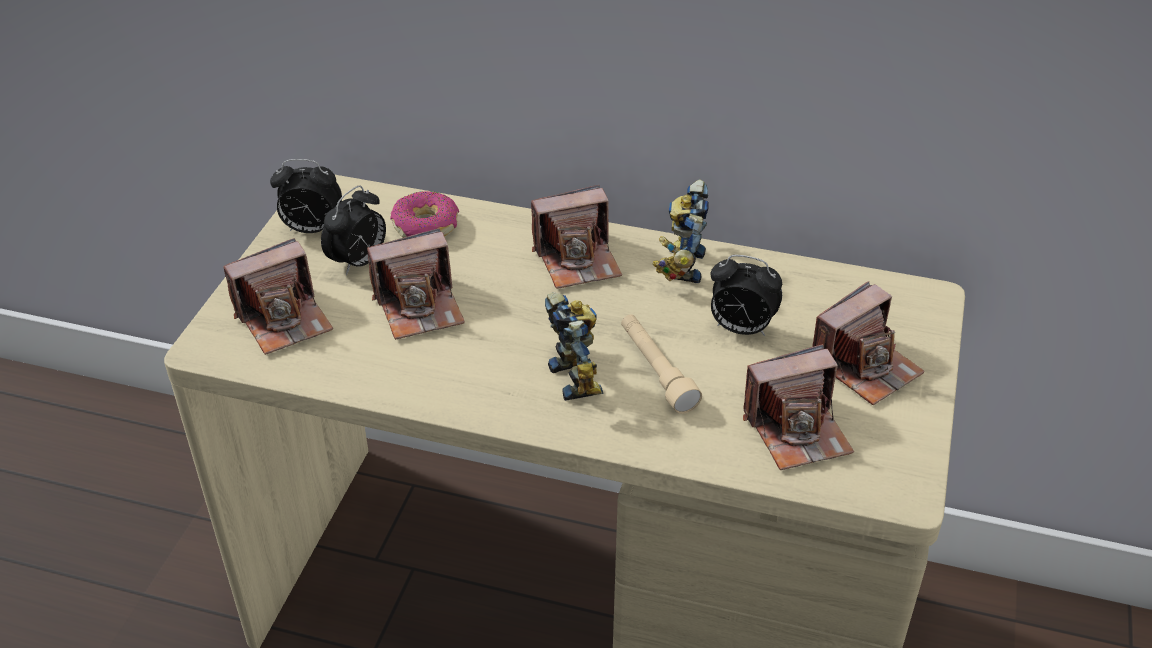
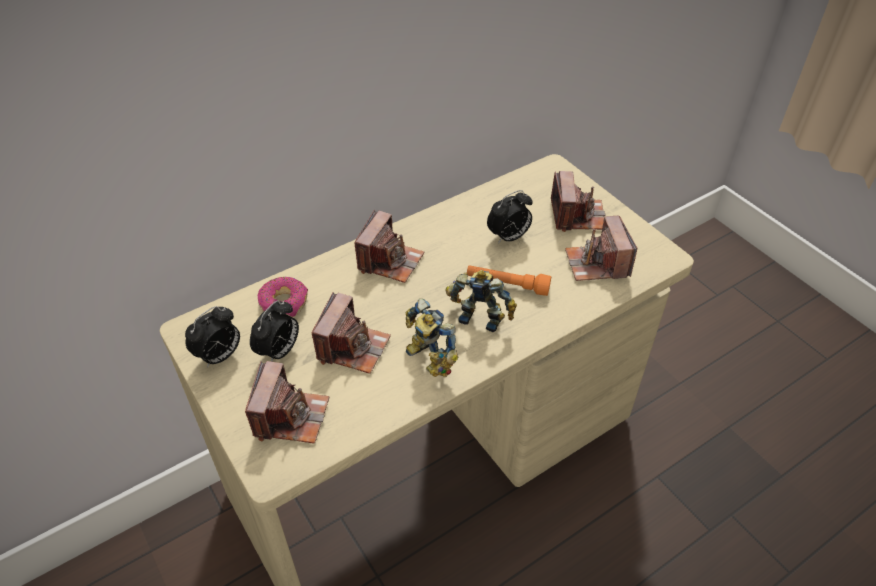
camera: 50 degrees left, 5 degrees up
alarm clock [321,185,386,275] -> alarm clock turned 45 degrees clockwise [250,300,299,362]
beige flashlight [621,315,702,414] -> orange flashlight [467,265,551,296]
toy robot [653,179,709,283] -> toy robot moved to [405,298,458,377]
camera [743,344,854,470] -> camera turned 150 degrees clockwise [565,215,637,281]

